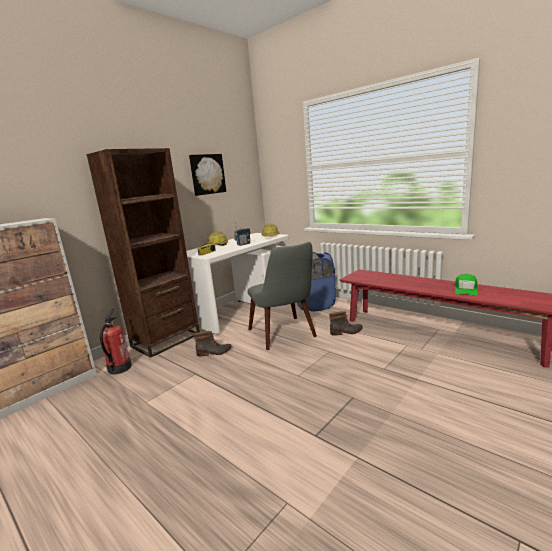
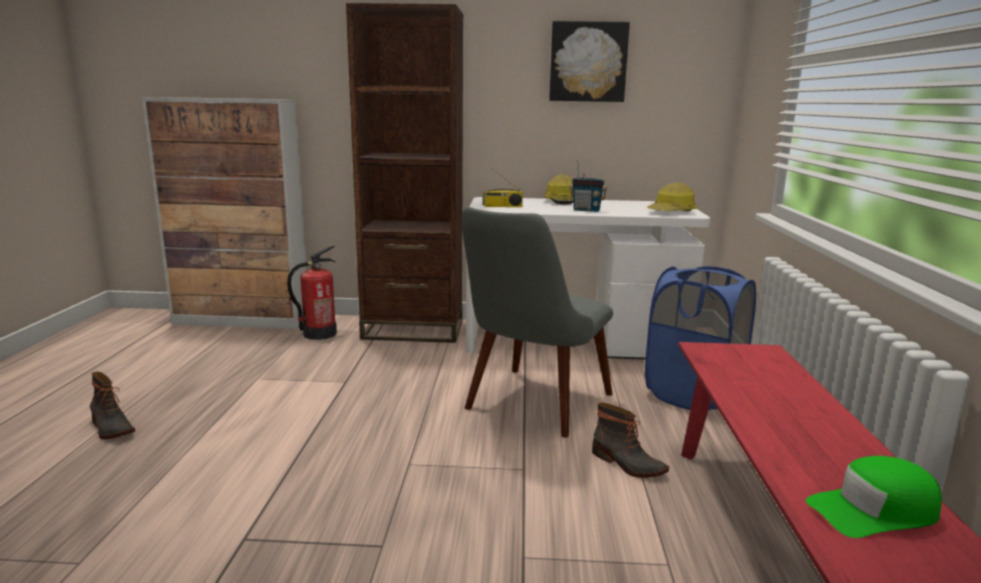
camera: 50 degrees right, 0 degrees up
boot [194,331,232,357] -> boot moved to [90,372,135,439]

